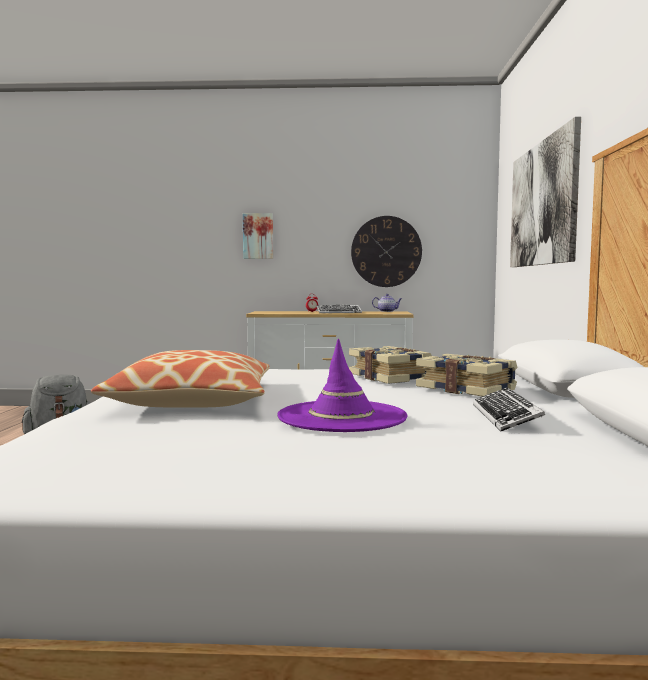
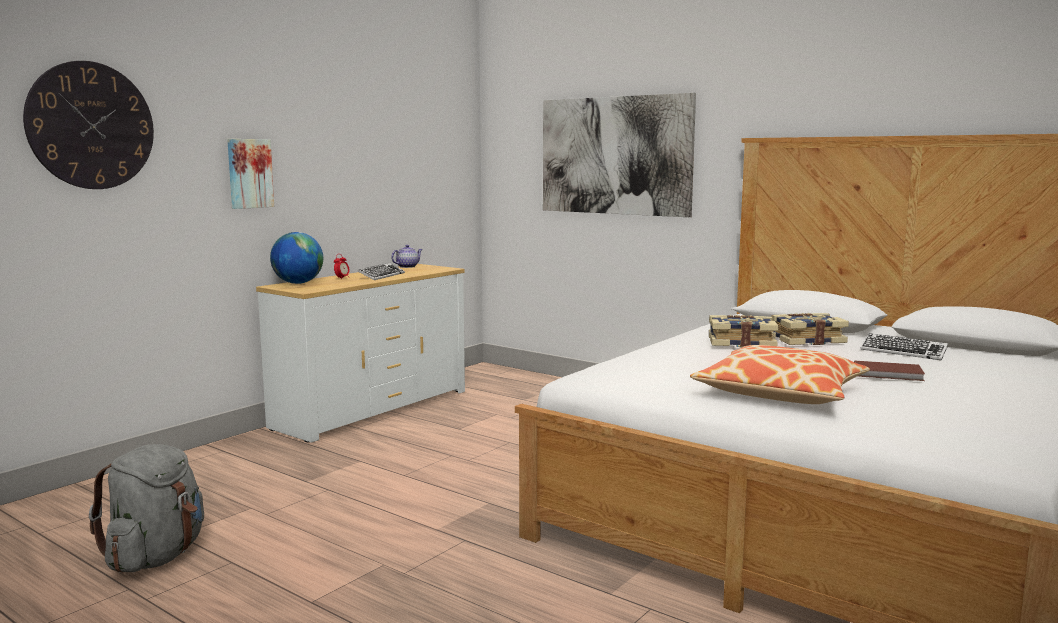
camera: 55 degrees left, 5 degrees up
purple hat [277,339,407,432] -> brown book [854,361,925,381]
wall clock [351,216,422,287] -> wall clock moved to [23,61,154,189]
none -> globe [270,232,323,284]

